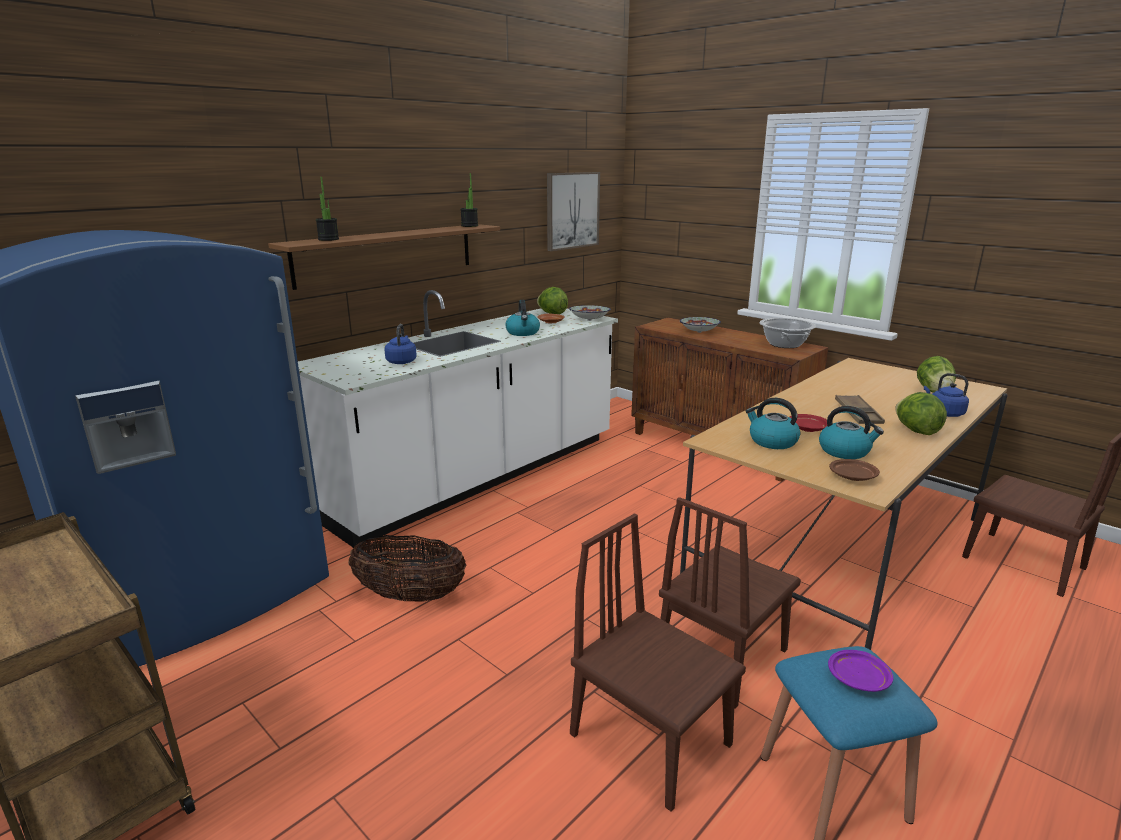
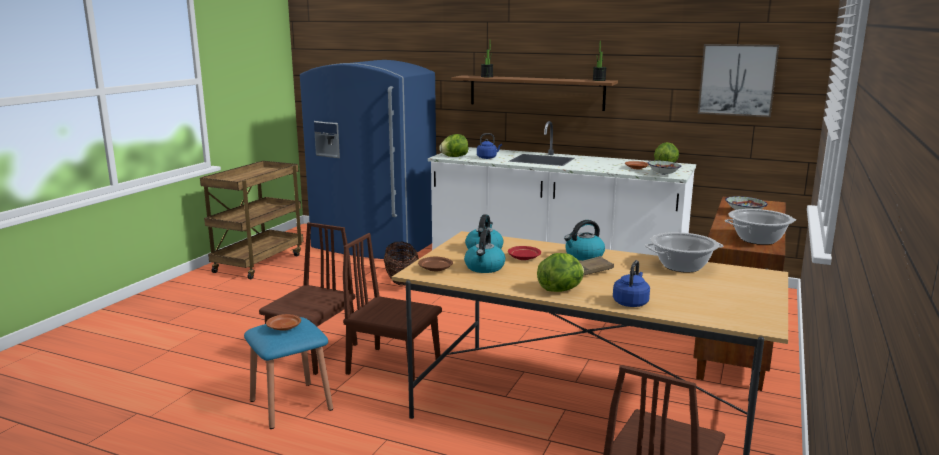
camera: 70 degrees right, 5 degrees down
kettle [505,300,540,336] -> kettle moved to [564,220,605,261]
purple plate [828,650,893,692] -> brown plate [266,314,301,331]
lettuce [917,356,956,393] -> lettuce moved to [439,134,469,157]
none -> cooking pot [645,232,723,273]

